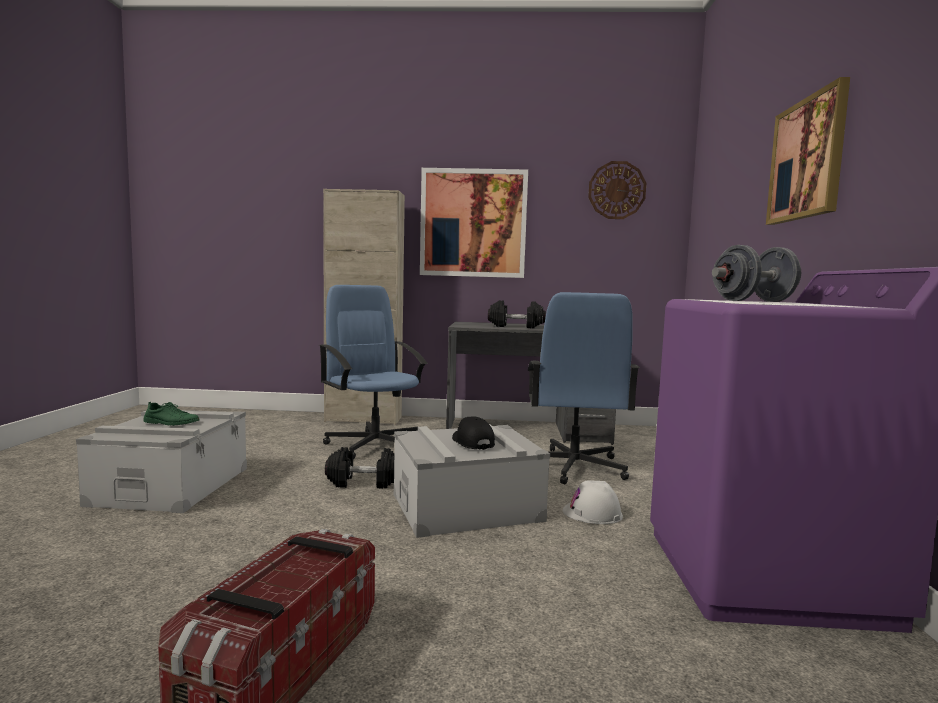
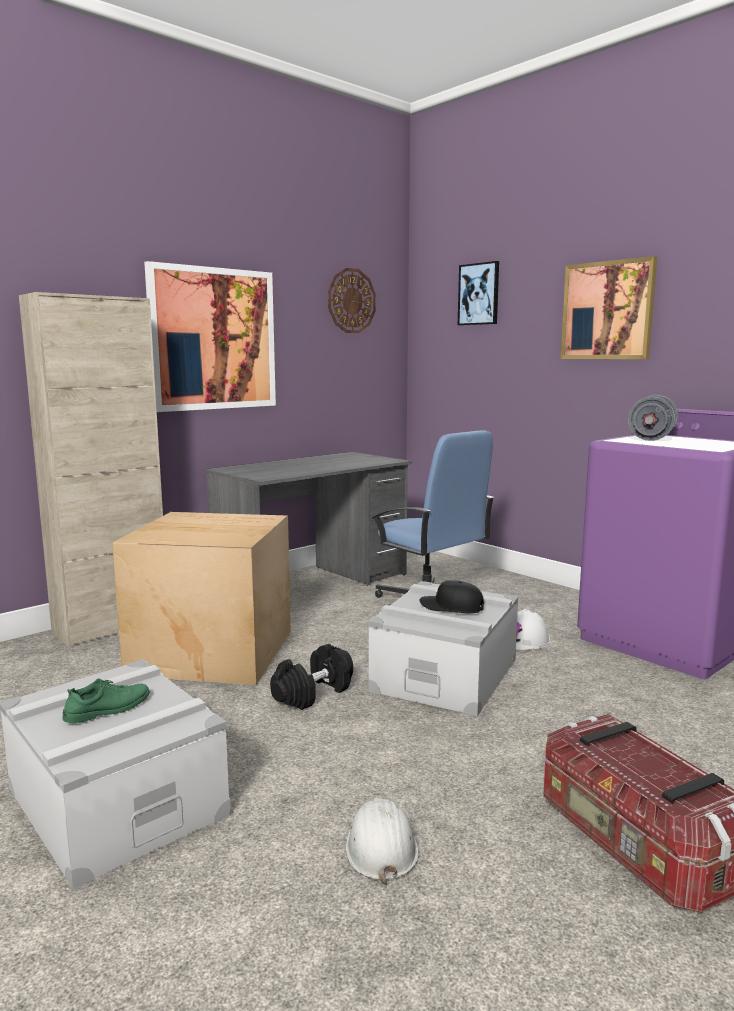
camera: 45 degrees left, 5 degrees up
blue office chair [319,285,427,460] -> cardboard box [112,512,291,685]
black dumbbell [488,300,546,328] -> none
none -> white hard hat [346,798,419,885]
none -> picture [458,261,499,325]

